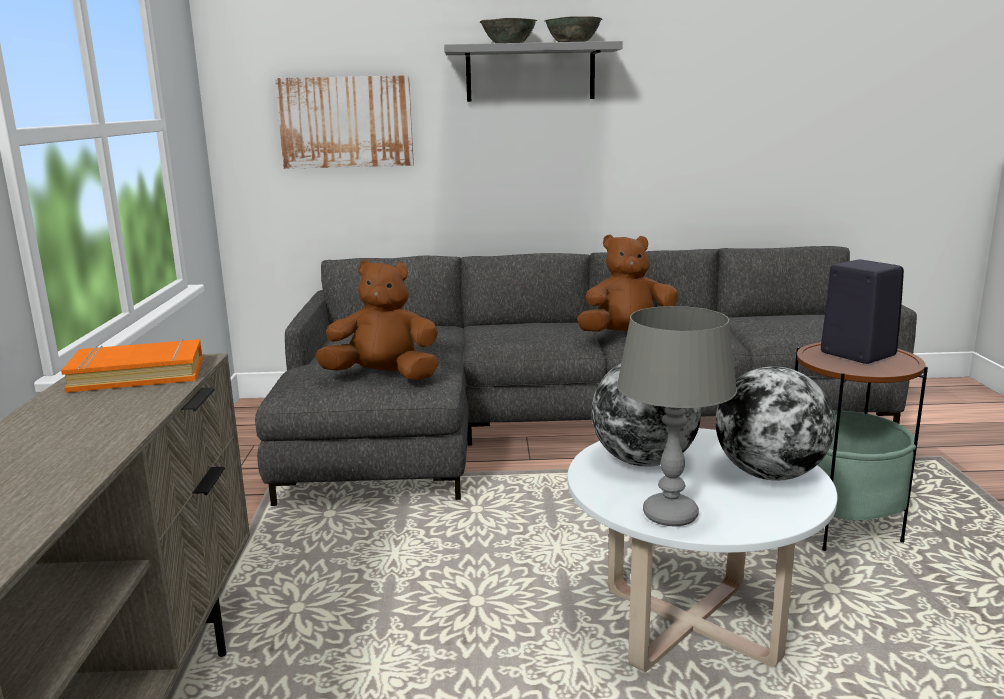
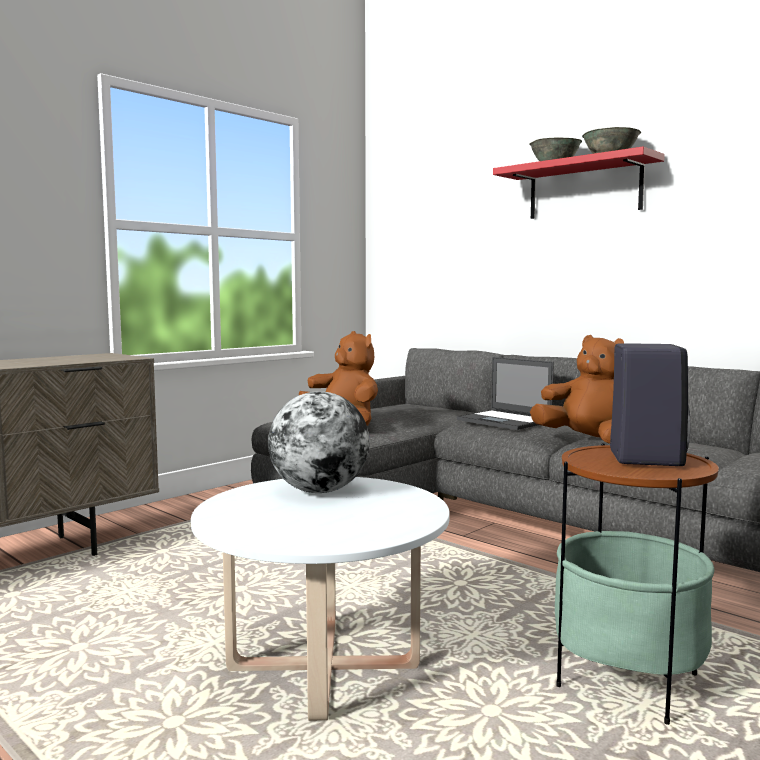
camera: 45 degrees right, 10 degrees down
orange book [61,339,203,393] -> none
picture [275,75,414,169] -> none
grey shelf [444,41,623,102] -> red shelf [493,147,665,219]
grey table lamp [617,306,737,527] -> none
globe [716,366,835,481] -> none
none -> laptop [457,357,554,430]

